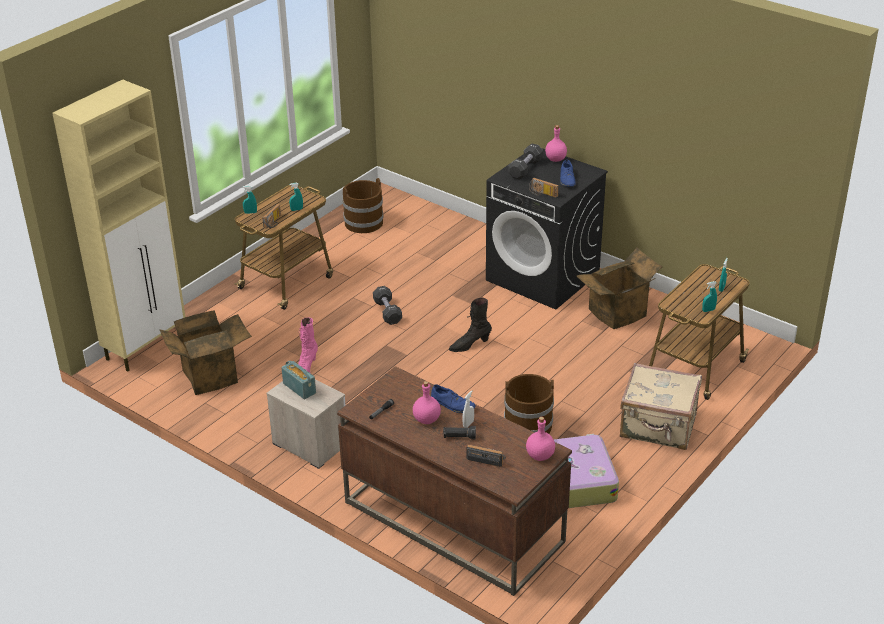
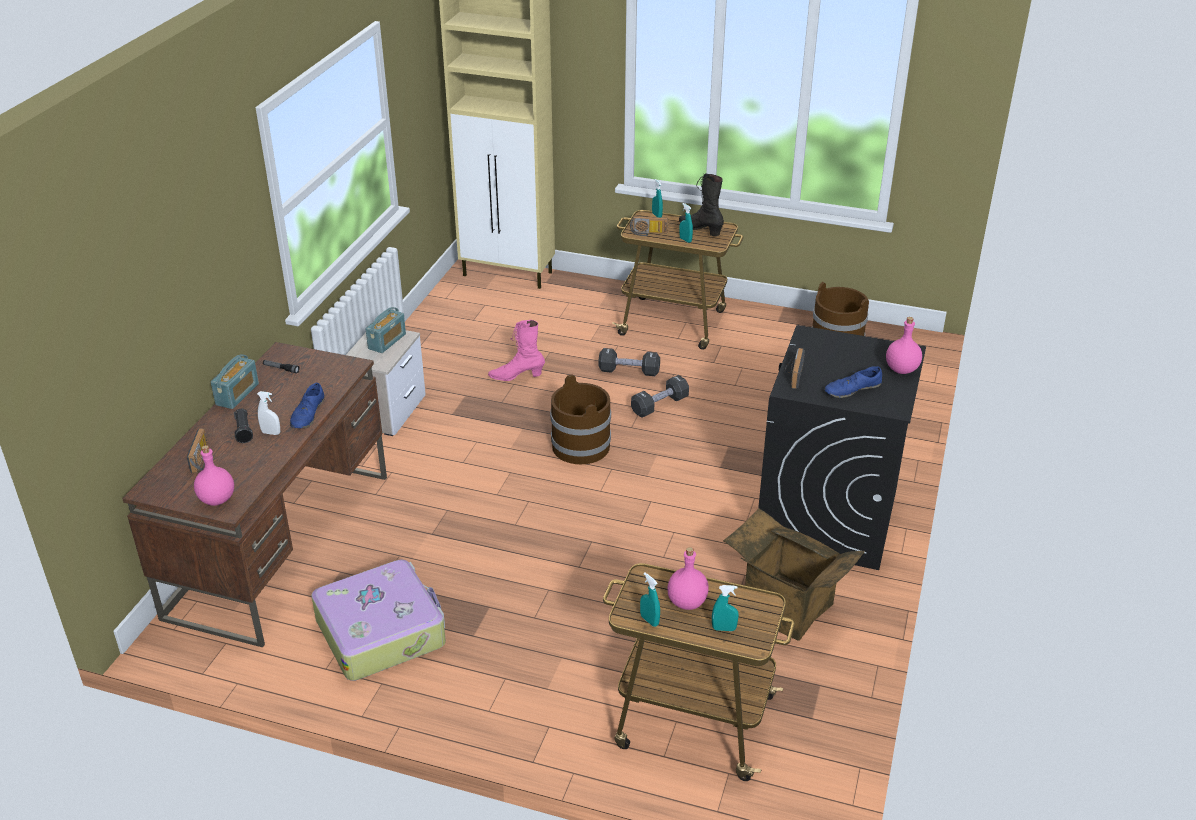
camera: 70 degrees right, 0 degrees up
cardboard box [160,310,252,395] -> none
pink bottle [413,381,441,424] -> pink bottle moved to [667,547,709,610]
black boot [448,298,492,352] -> black boot moved to [679,174,724,236]
brown bucket [504,374,554,434] -> brown bucket moved to [550,374,611,464]
black dumbbell [508,144,543,180] -> black dumbbell moved to [598,348,660,376]
beige suitcase [620,363,702,450] -> none
none -> radio [211,354,259,409]

